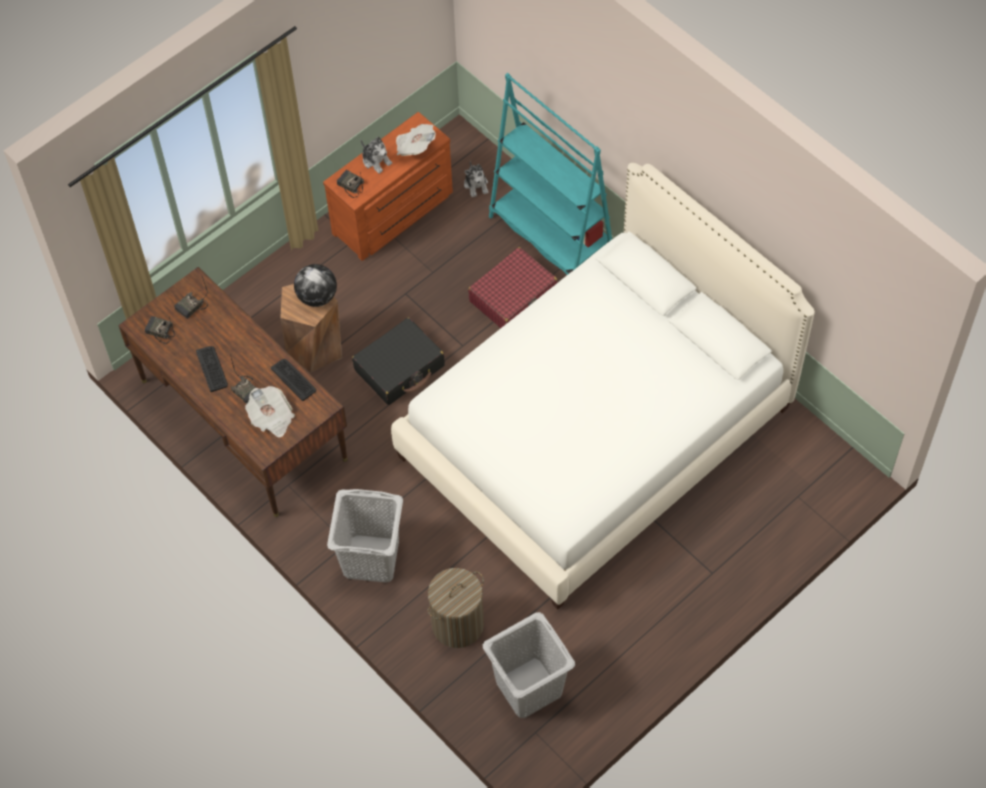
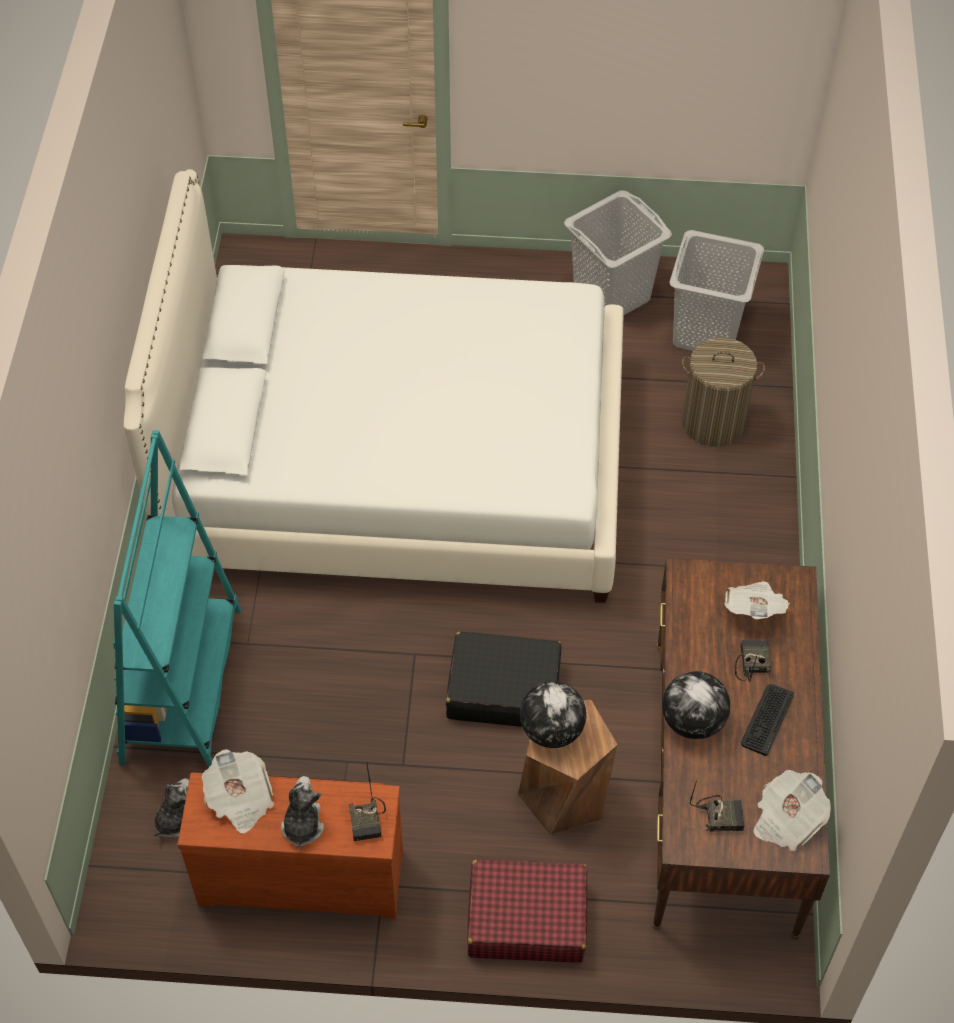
camera: 135 degrees left, 5 degrees down
radio [145,316,175,344] -> newspaper [753,770,831,851]
keyboard [271,359,316,401] -> none
grey laundry basket [327,489,403,583] -> grey laundry basket moved to [564,190,672,315]
red suitcase [468,247,558,328] -> red suitcase moved to [468,860,587,963]
none -> globe [662,671,730,739]

